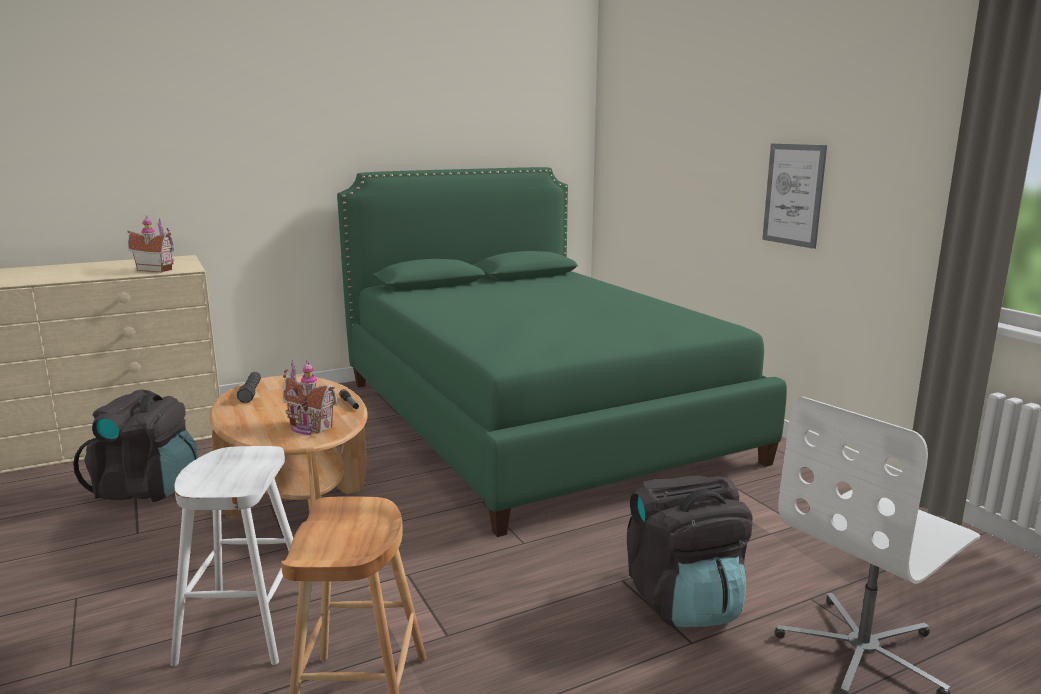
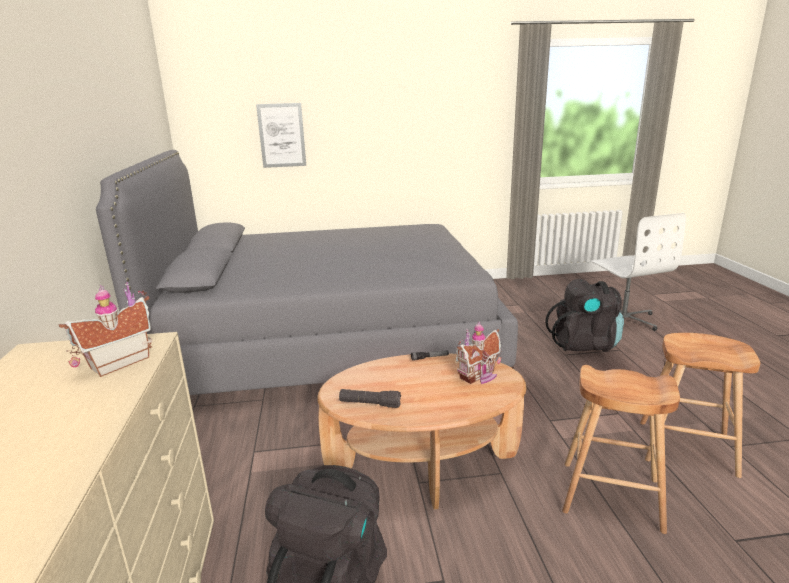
camera: 70 degrees left, 5 degrees up
white stool [170,446,300,666] -> brown stool [562,365,680,534]
green bed [337,167,787,537] -> grey bed [96,150,518,395]
picture [762,144,827,249] -> picture moved to [256,103,306,168]

